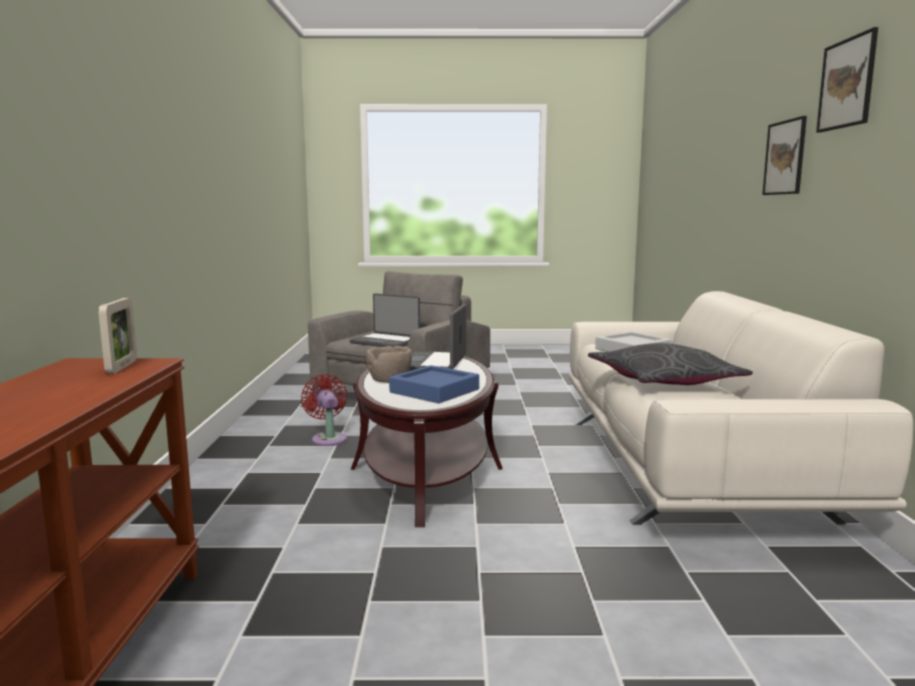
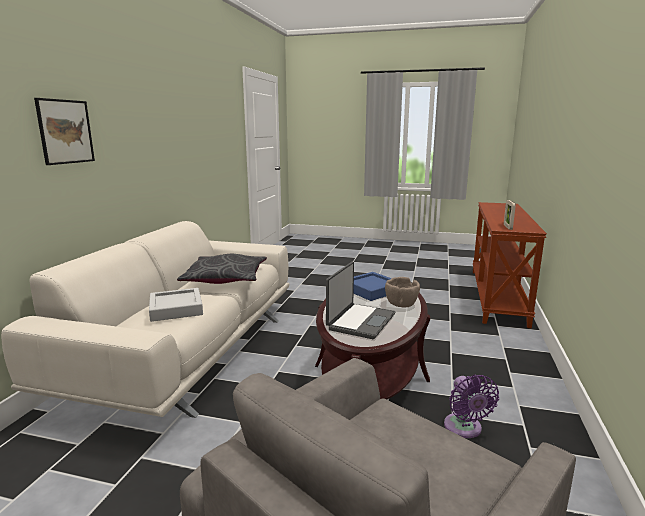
camera: 165 degrees left, 5 degrees up
red fan [301,374,347,446] -> purple fan [444,375,499,438]
laptop [350,293,420,347] -> none
picture [816,27,878,133] -> none

